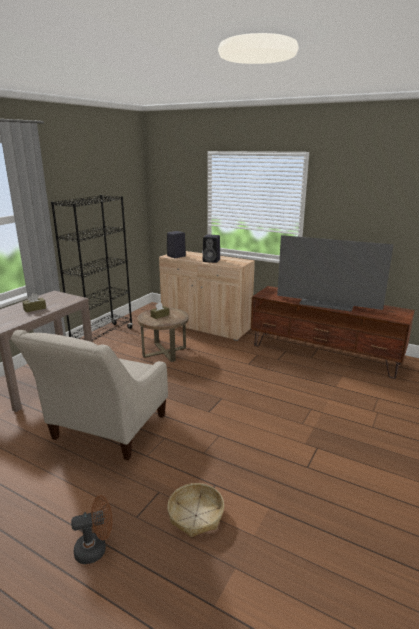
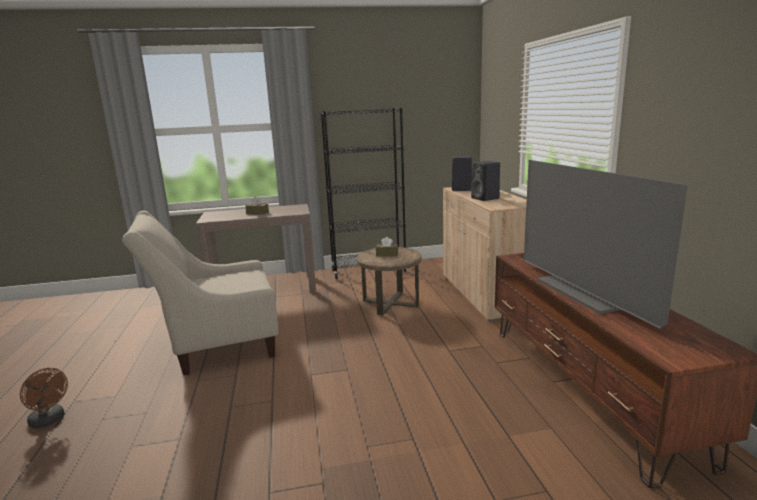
camera: 50 degrees right, 5 degrees down
basket [167,483,224,537] -> none

